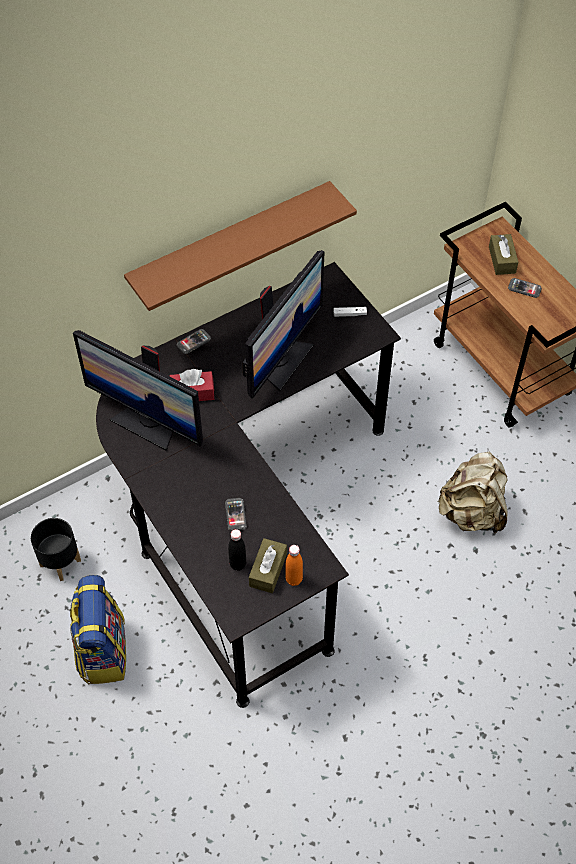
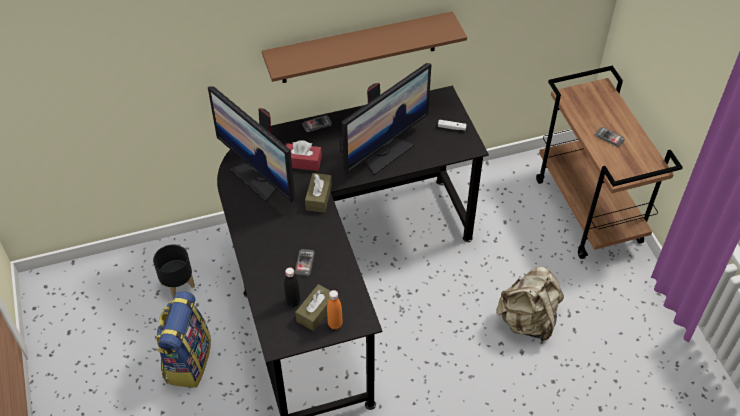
camera: 15 degrees right, 5 degrees down
brown tissue box [489,234,519,275] -> brown tissue box moved to [305,173,332,213]

